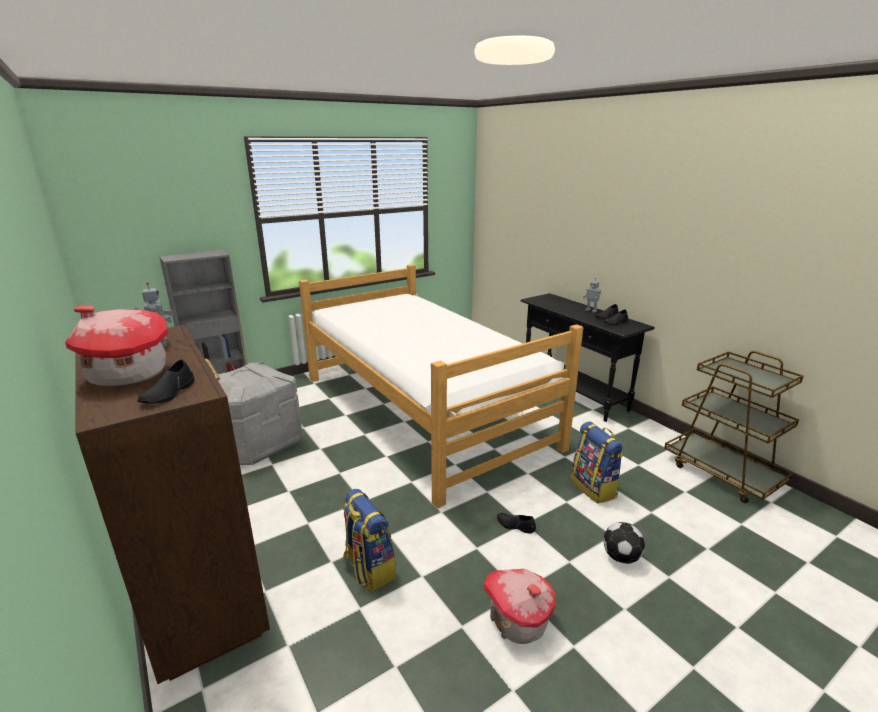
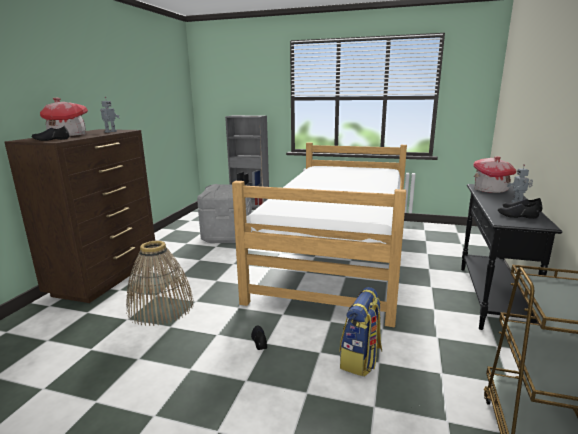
camera: 50 degrees right, 5 degrees down
backpack [342,489,396,591] -> basket [126,241,194,326]
toy house [483,569,555,644] -> toy house moved to [473,156,517,193]
football [603,522,645,564] -> none

